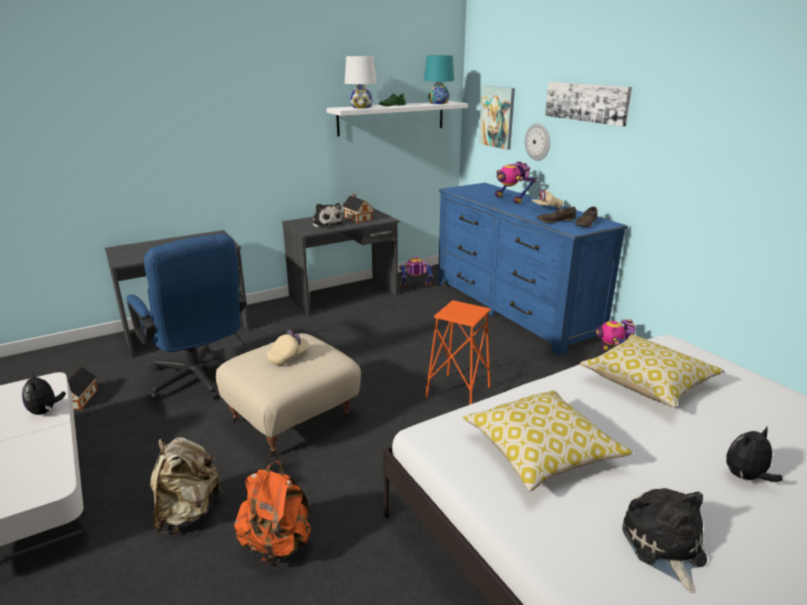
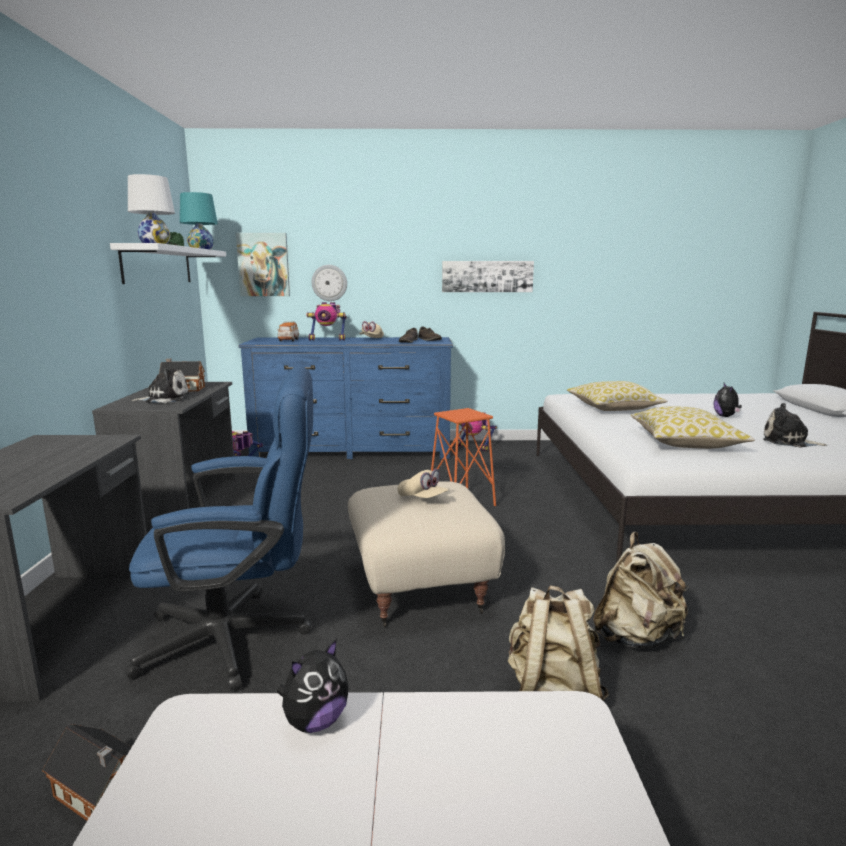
camera: 60 degrees left, 10 degrees down
plush toy [22,371,66,415] -> plush toy turned 45 degrees counterclockwise [277,640,348,733]
orange backpack [234,461,311,567] -> beige backpack [593,532,689,648]
beige cap [267,330,309,365] -> beige cap turned 150 degrees clockwise [398,469,449,498]
picture [545,82,632,126] -> picture moved to [442,261,534,292]
none -> toy car [277,321,299,341]

